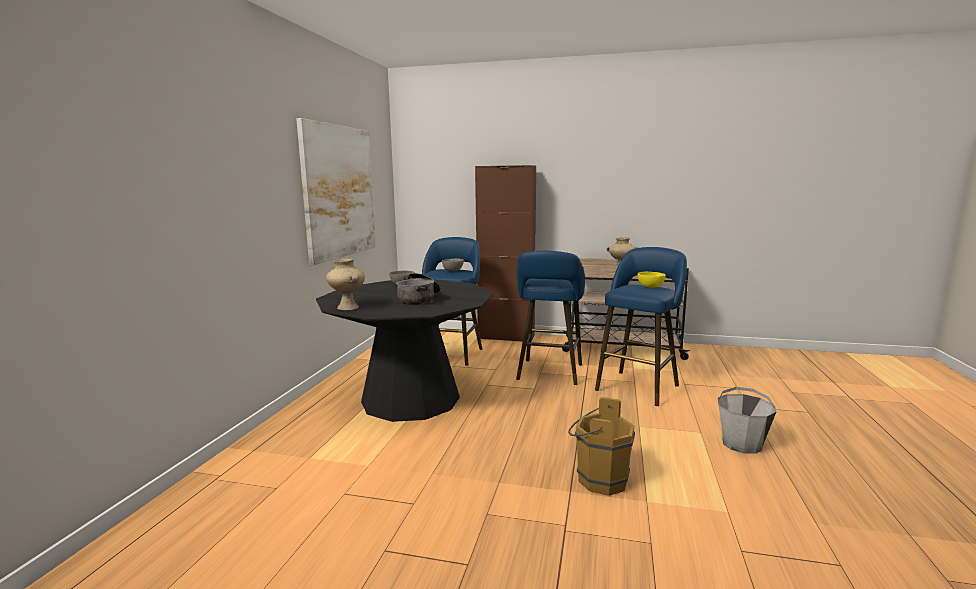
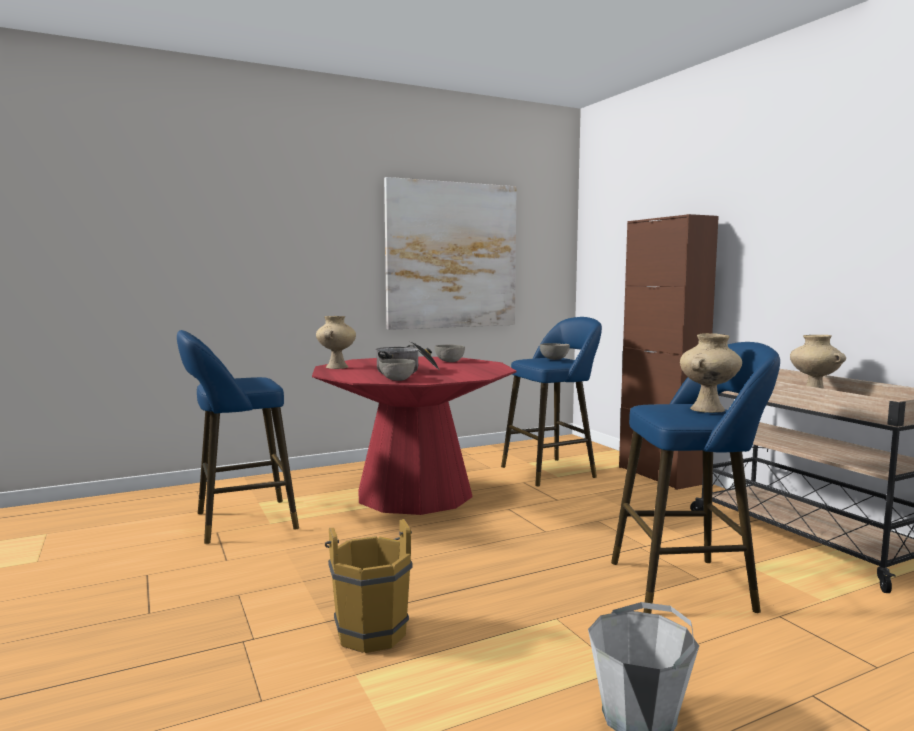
camera: 50 degrees right, 5 degrees down
black dining table [316,279,494,422] -> red dining table [312,356,517,515]
blue stool [516,251,585,385] -> blue stool moved to [177,330,299,544]
yellow bowl [638,272,666,288] -> beige vase [680,333,742,413]
none -> grey bowl [379,359,415,381]

